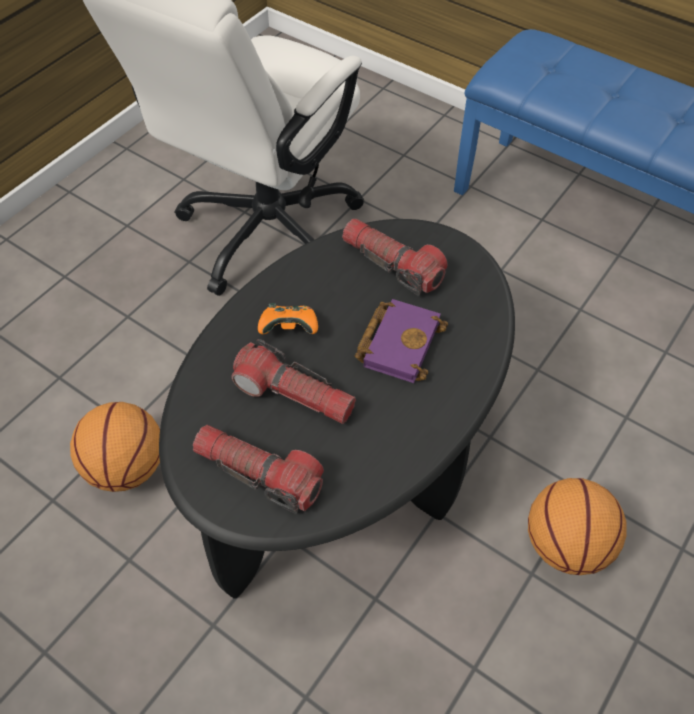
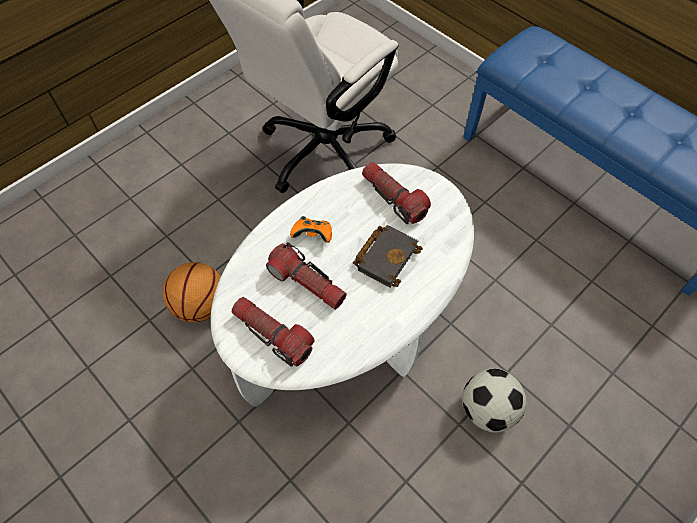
camera: 10 degrees right, 5 degrees up
black coffee table [159,219,515,599] -> white coffee table [211,163,474,407]
purple book [355,299,448,383] -> black book [353,225,423,288]
basketball [528,478,627,575] -> football [462,368,527,433]

